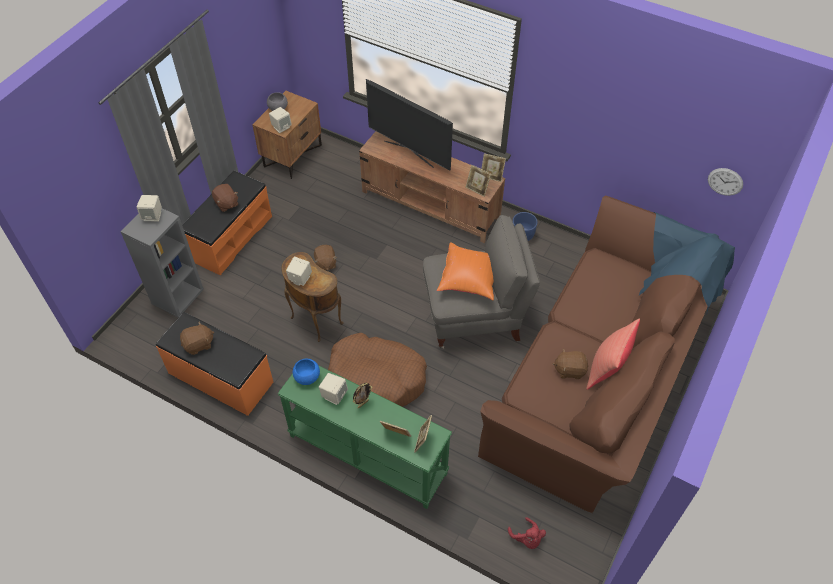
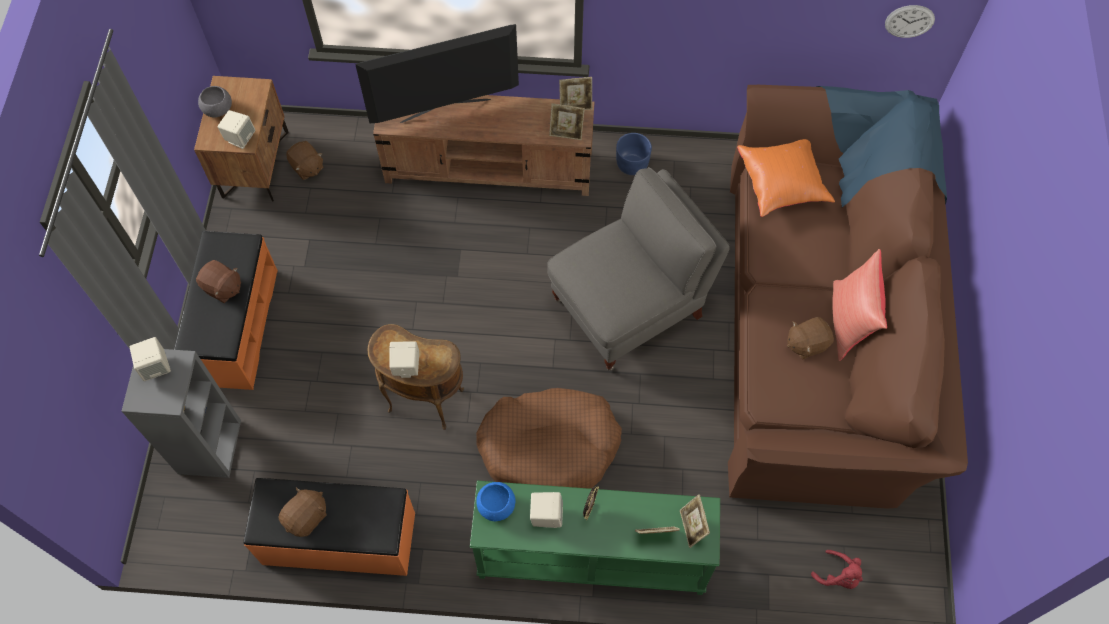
camera: 25 degrees left, 10 degrees up
brown plush toy [314,245,337,271] -> brown plush toy moved to [286,141,324,180]
television [366,79,453,171] -> television turned 150 degrees clockwise [355,24,519,123]
orange pillow [437,242,494,300] -> orange pillow moved to [737,139,835,217]

